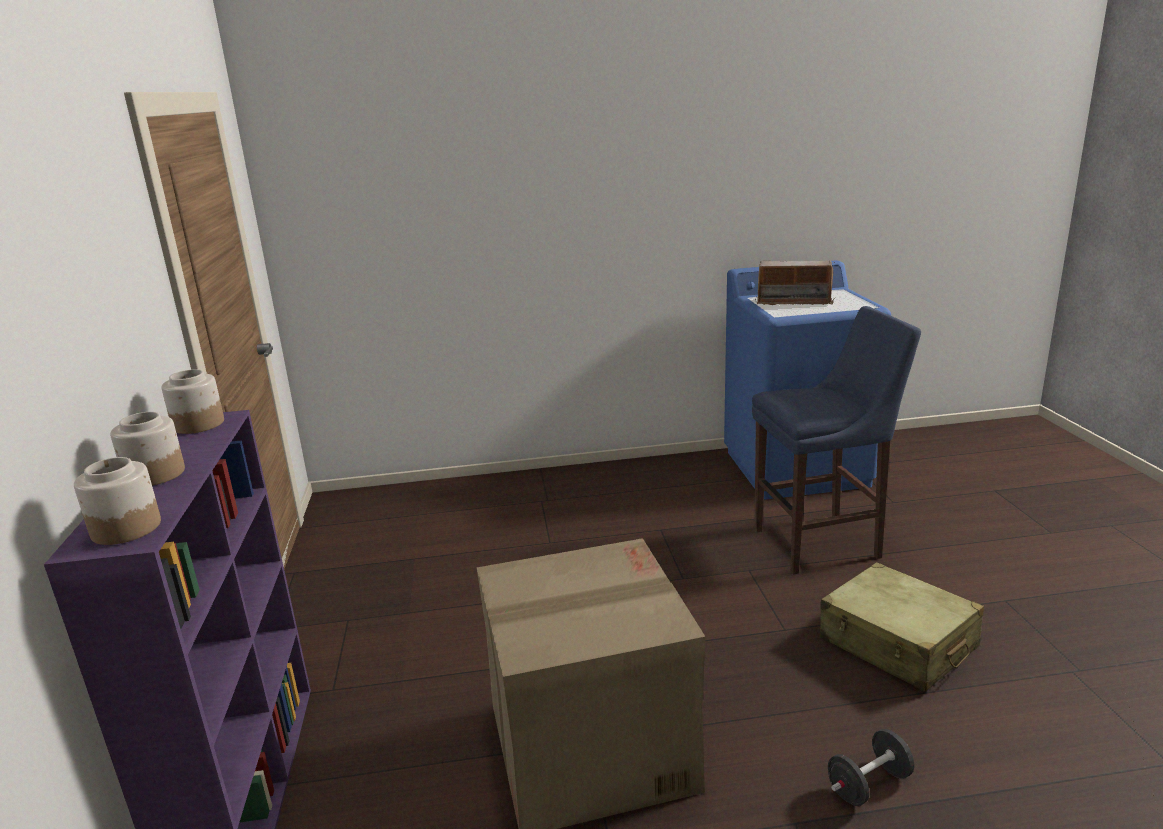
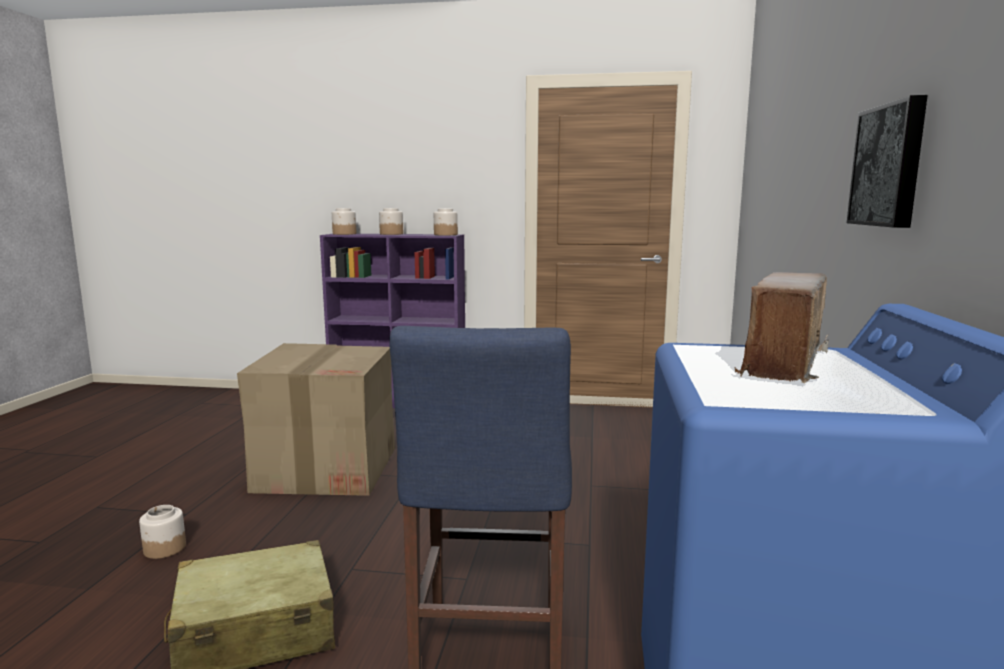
camera: 105 degrees right, 10 degrees down
black dumbbell [828,729,914,806] -> jar [139,505,186,559]
none -> picture [847,95,928,228]

